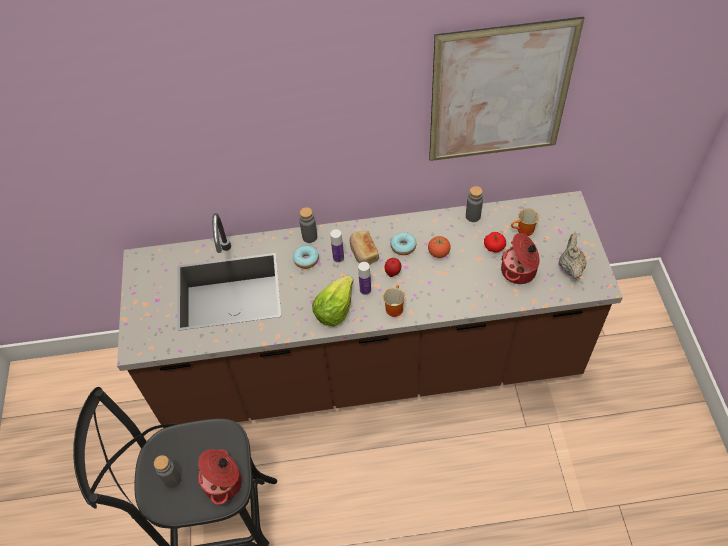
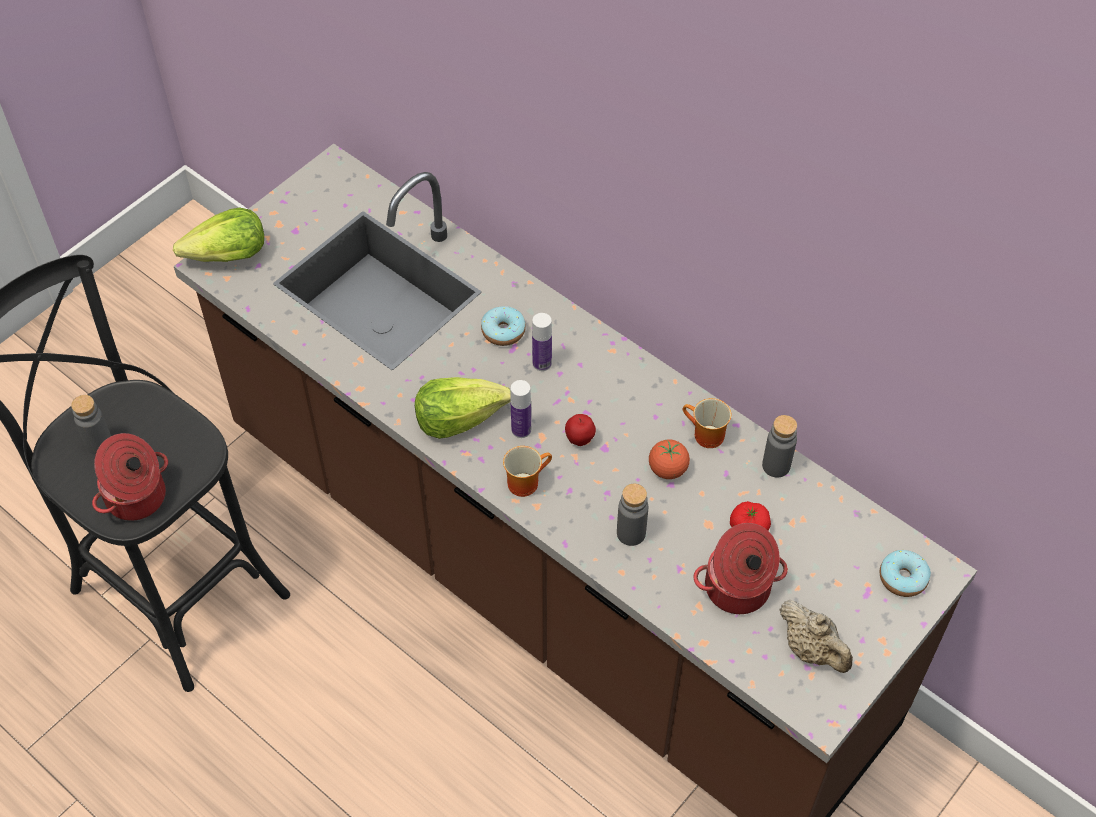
camera: 45 degrees right, 0 degrees up
grey bottle [299,207,317,243] -> grey bottle moved to [617,484,648,546]
bread [350,231,379,265] -> none
donut [391,232,416,255] -> donut moved to [879,550,931,597]
picture [429,17,584,161] -> none
mug [511,208,539,236] -> mug moved to [683,398,731,448]
beige teapot [559,234,587,280] -> beige teapot turned 90 degrees clockwise [780,600,853,673]
none -> lettuce [173,207,264,262]

